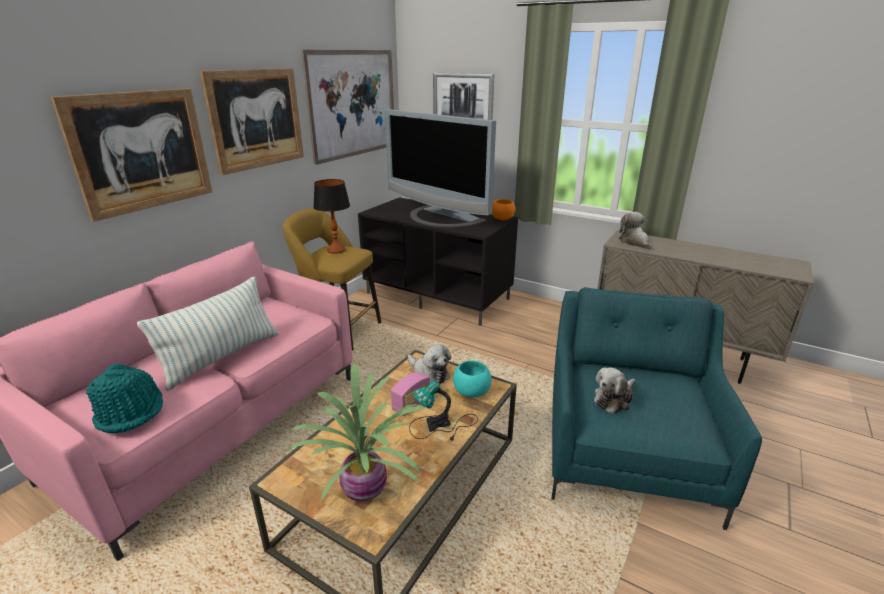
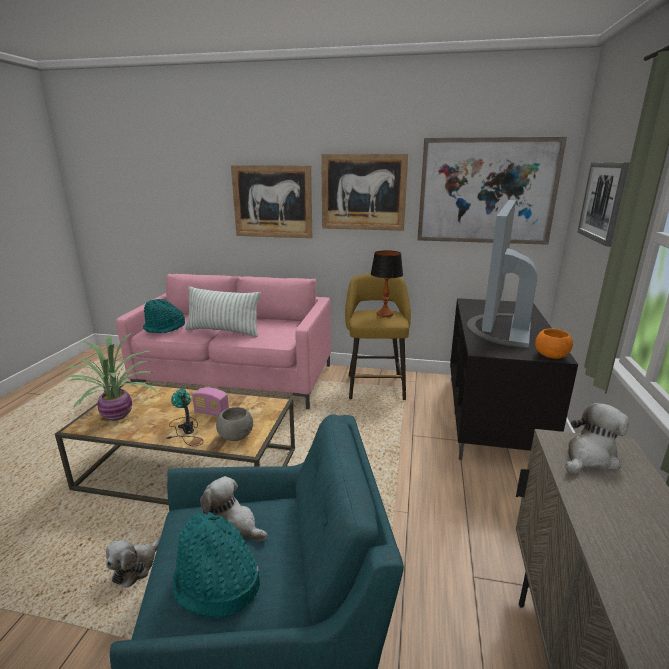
camera: 70 degrees right, 5 degrees down
plush toy [408,344,451,385] -> plush toy moved to [106,536,161,588]
turquoise bowl [453,360,492,398] -> grey bowl [216,407,253,441]
none -> turquoise hat [172,512,260,618]

